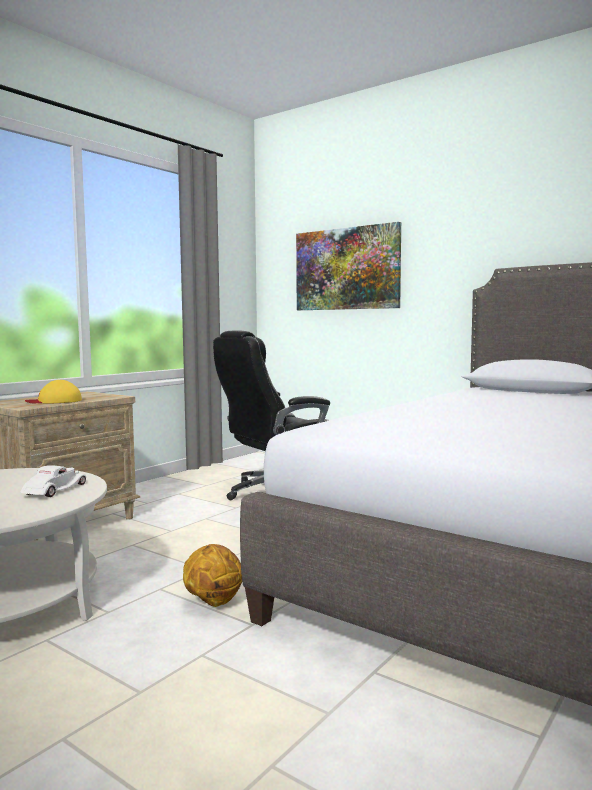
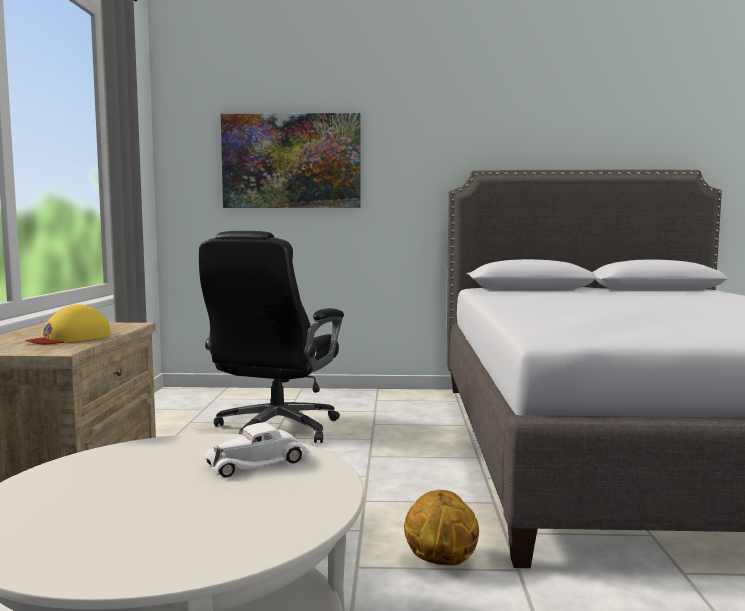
camera: 35 degrees left, 0 degrees up
white toy car [20,465,87,497] -> white toy car turned 105 degrees counterclockwise [204,422,311,478]

